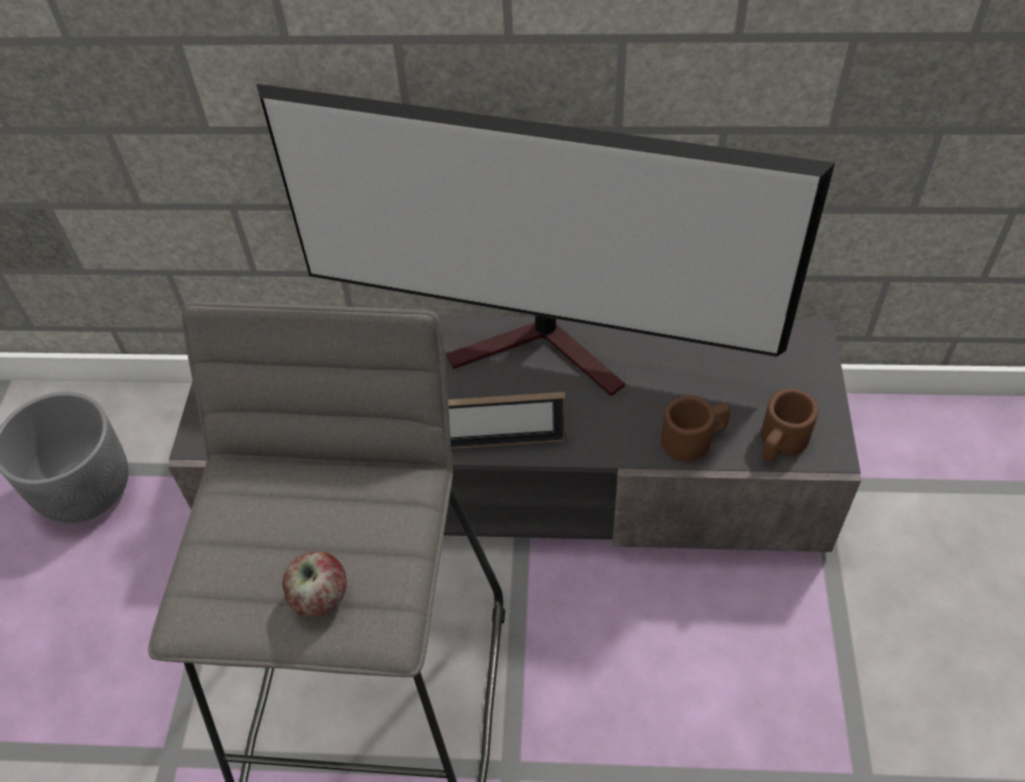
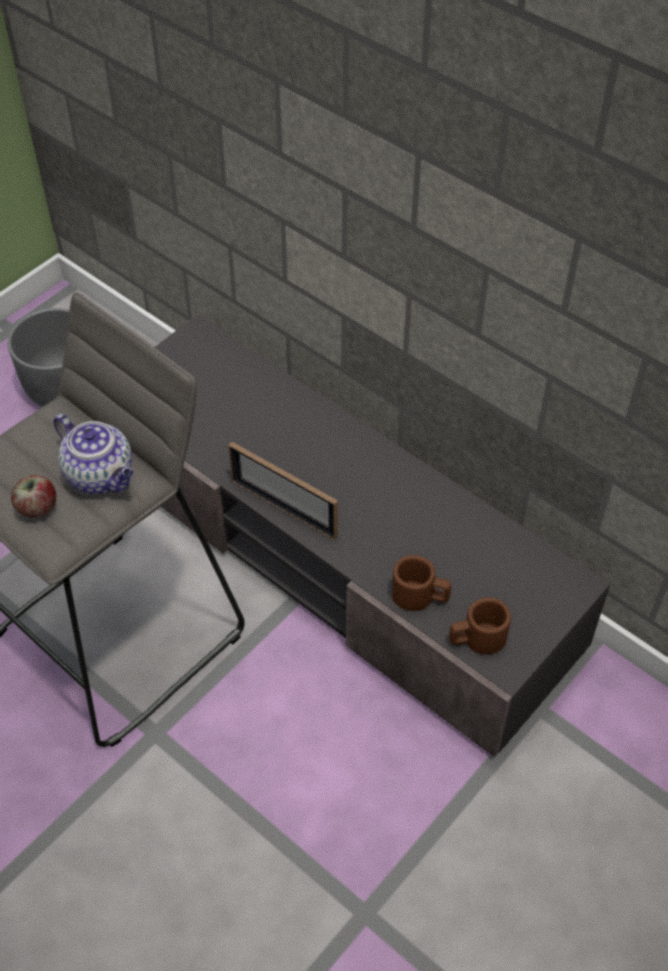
camera: 35 degrees right, 0 degrees up
television [256,84,835,396] -> none
none -> teapot [54,414,134,494]

